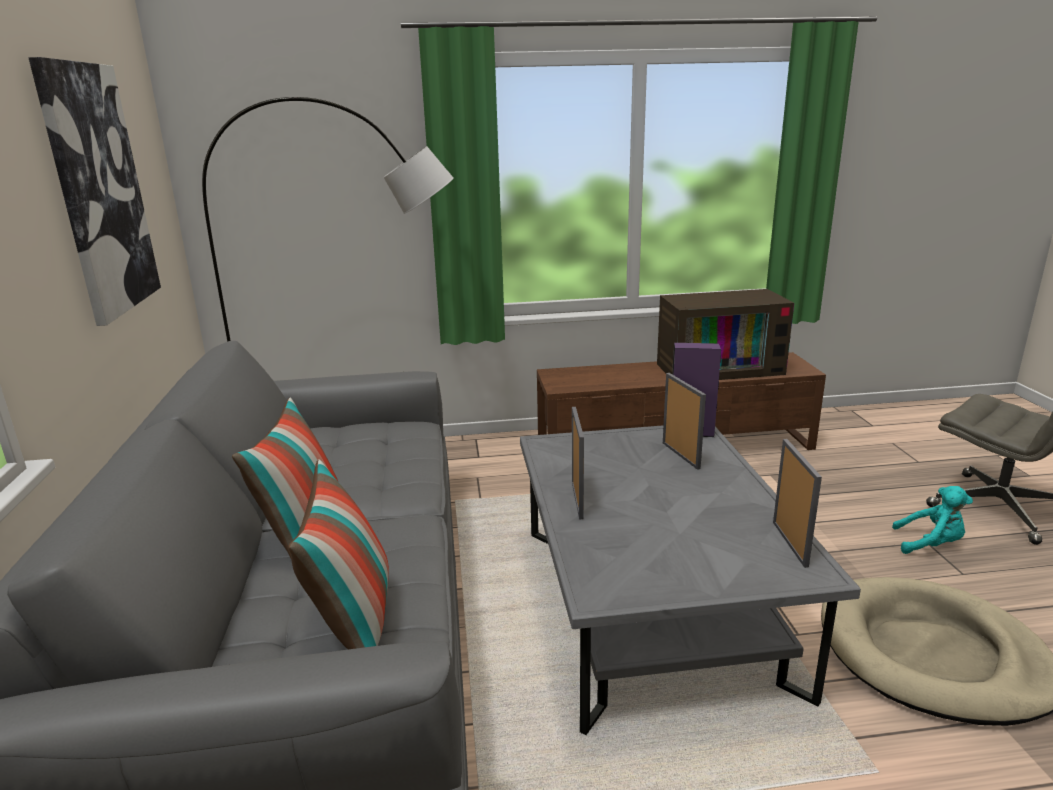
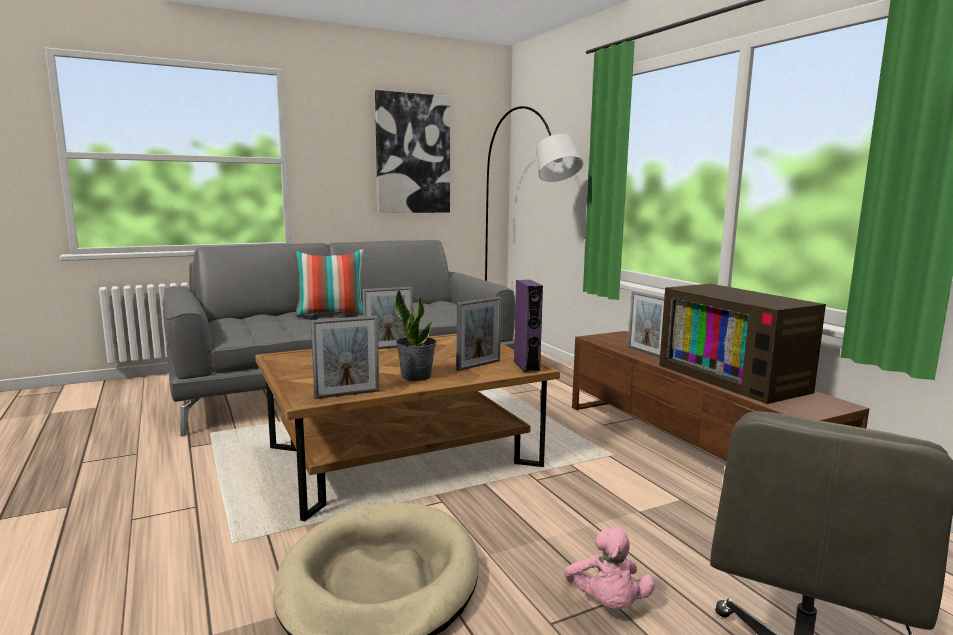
camera: 70 degrees right, 10 degrees down
pillow [288,459,389,649] -> none
grey coffee table [520,425,861,735] -> brown coffee table [255,334,560,522]
turquoise plush toy [892,486,973,554] -> pink plush toy [564,528,655,609]
none -> potted plant [394,289,436,381]
none -> picture frame [628,291,664,357]

